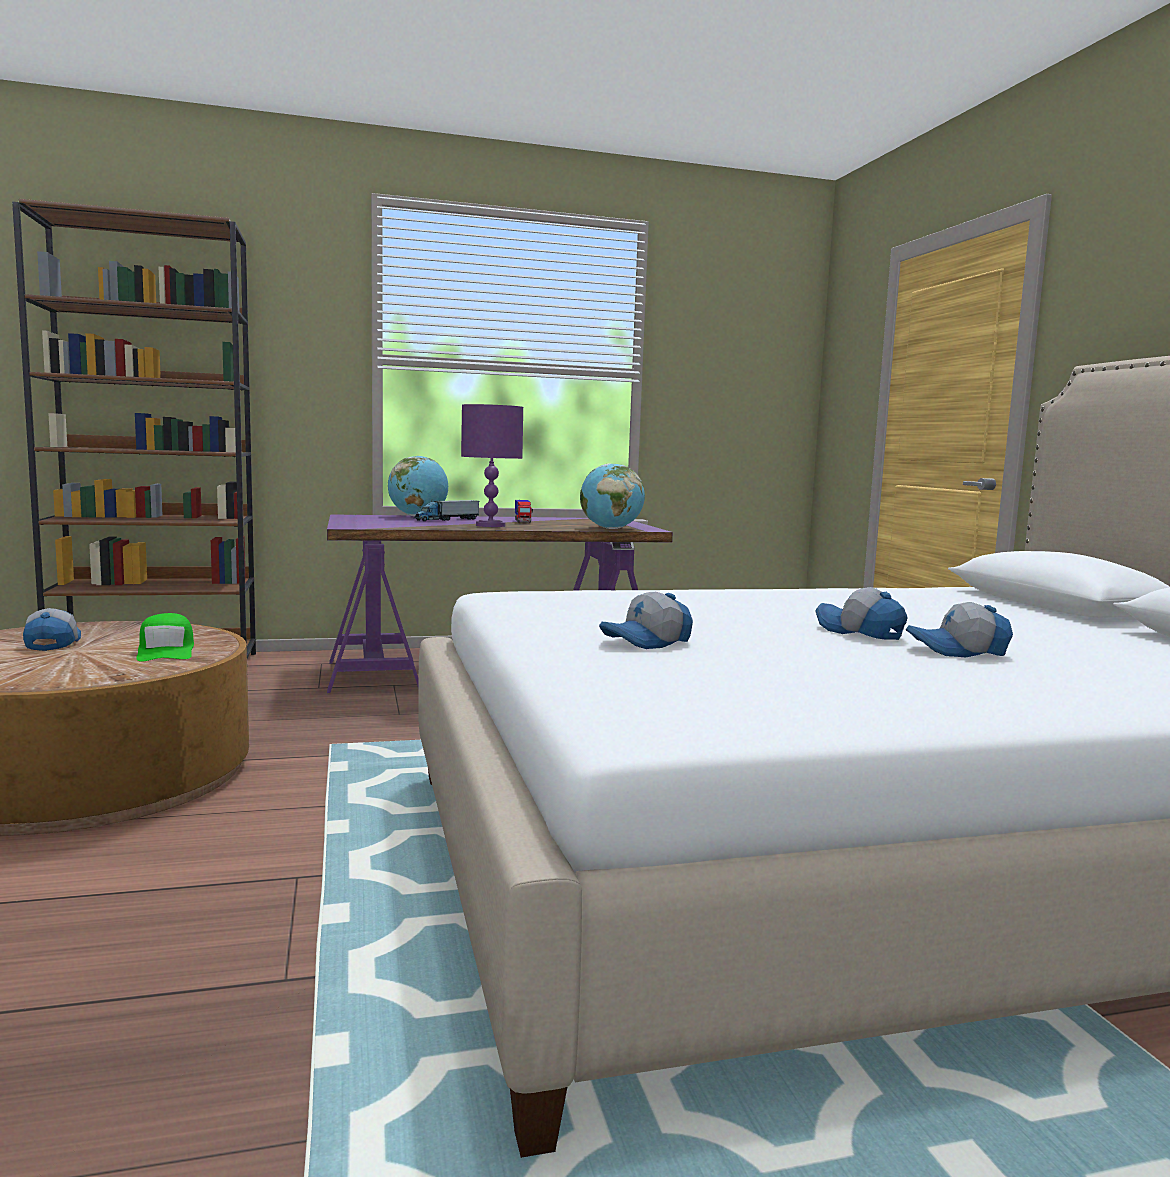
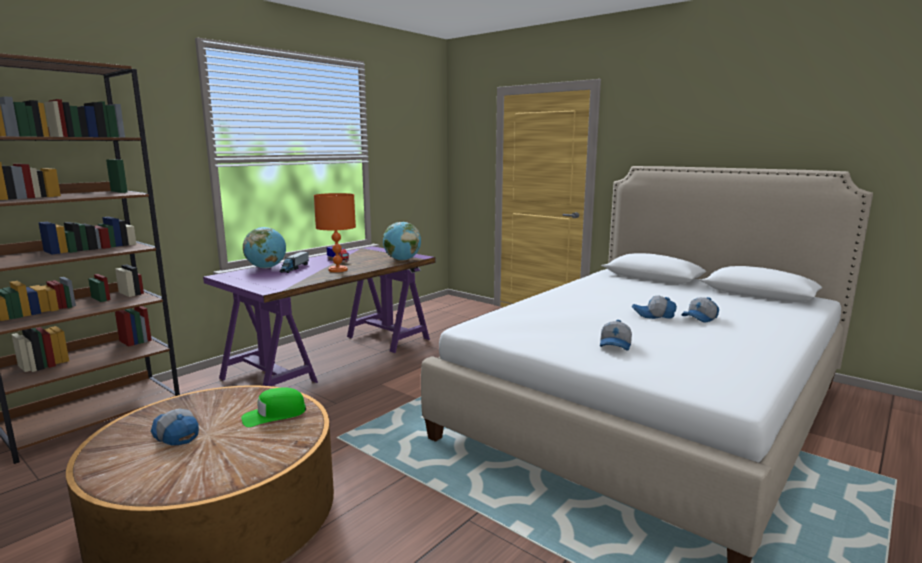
camera: 35 degrees left, 5 degrees up
green cap [136,613,194,662] -> green cap turned 120 degrees clockwise [241,387,306,427]
purple table lamp [461,404,523,527] -> orange table lamp [314,193,356,272]

